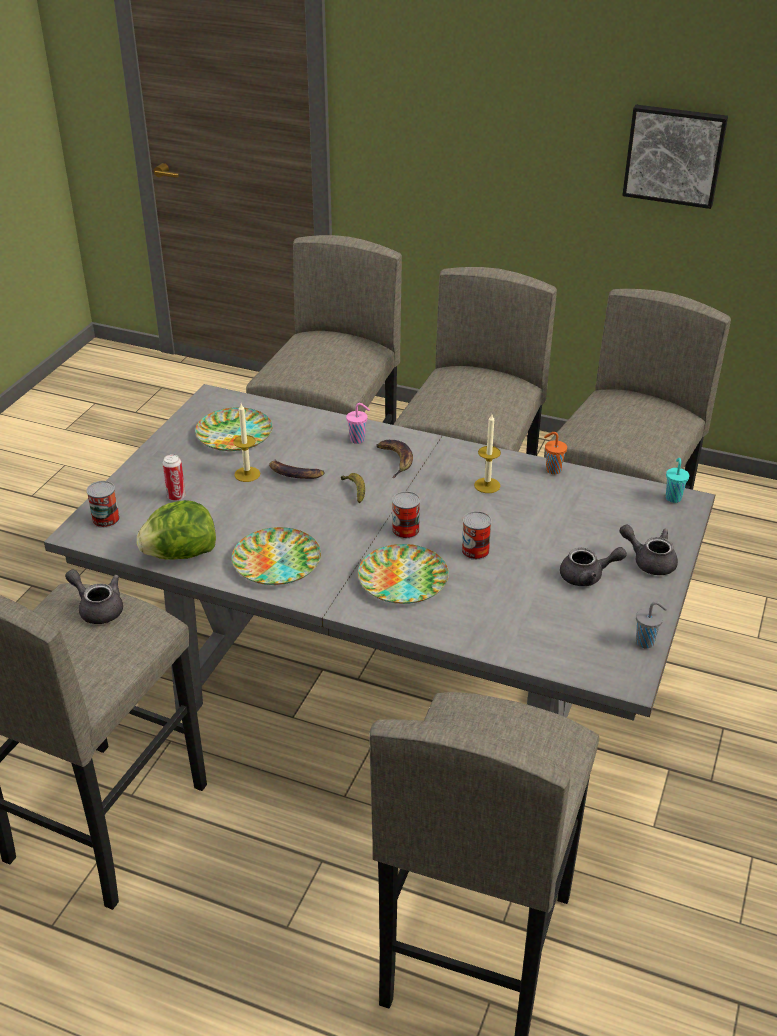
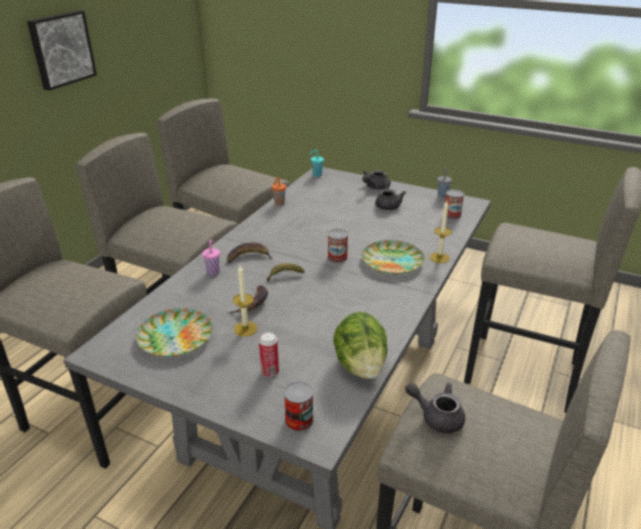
camera: 85 degrees left, 5 degrees down
grey teapot [65,569,123,624] -> grey teapot turned 75 degrees clockwise [405,382,465,433]
plate [232,527,321,585] -> none
can [461,511,492,560] -> can moved to [445,189,464,219]
candle [474,414,501,493] -> candle moved to [430,201,452,263]

